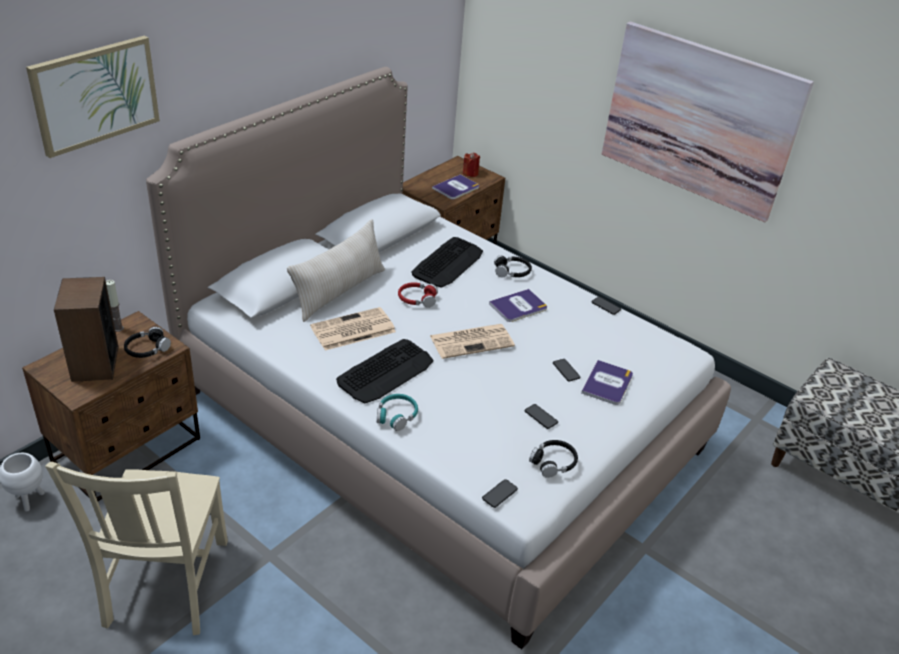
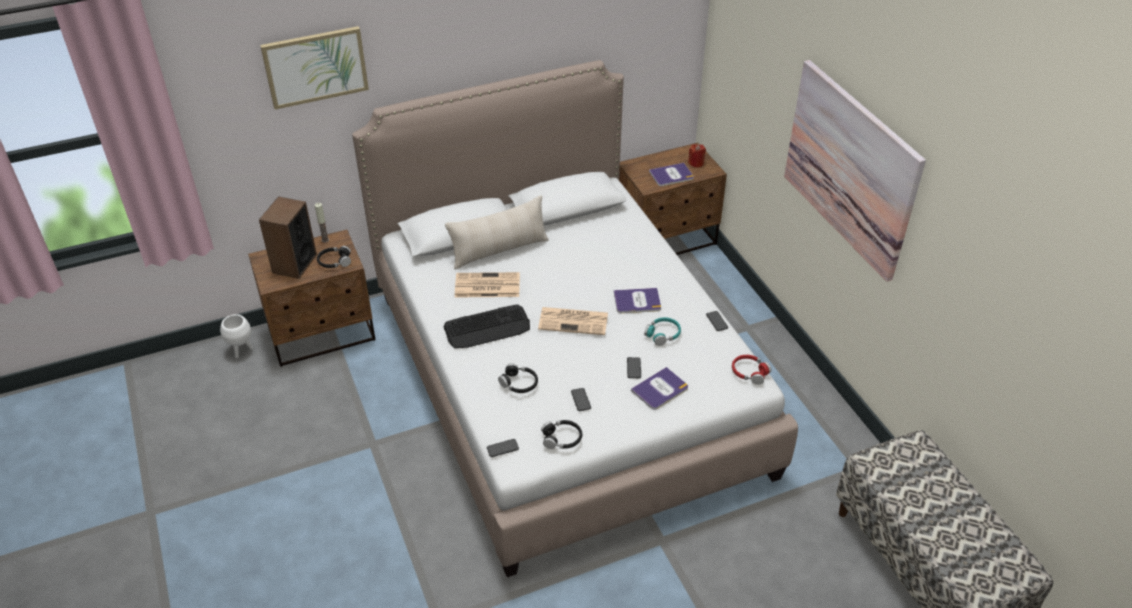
camera: 30 degrees right, 5 degrees up
beige chair [45,462,228,635] -> none
turquoise headphones [377,394,418,431] -> turquoise headphones moved to [644,317,681,346]
red headphones [398,282,438,308] -> red headphones moved to [732,355,771,385]
keyboard [411,237,483,288] -> none
black headphones [494,255,532,278] -> black headphones moved to [498,363,538,393]

